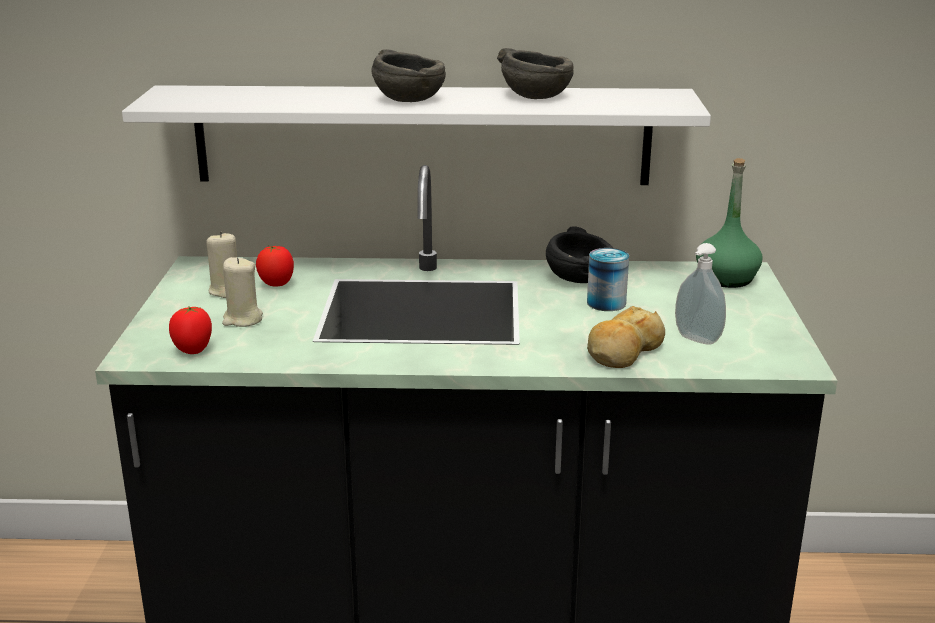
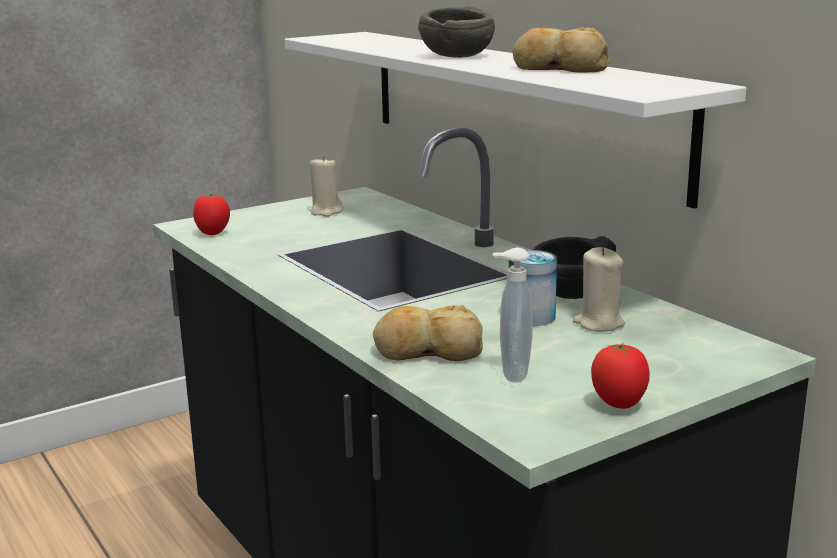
camera: 55 degrees right, 5 degrees down
beige candle [222,257,263,327] -> beige candle moved to [573,247,625,332]
tomato [256,246,294,287] -> tomato moved to [591,343,650,409]
grey bowl [497,48,574,99] -> bread [513,27,610,73]
green bottle [696,158,762,288] -> none

